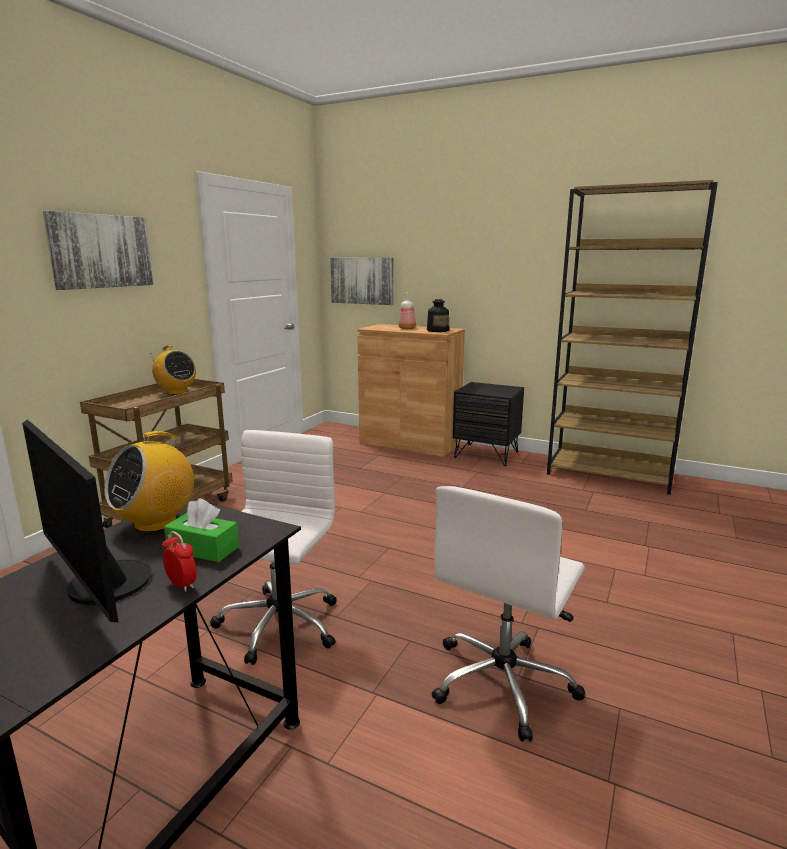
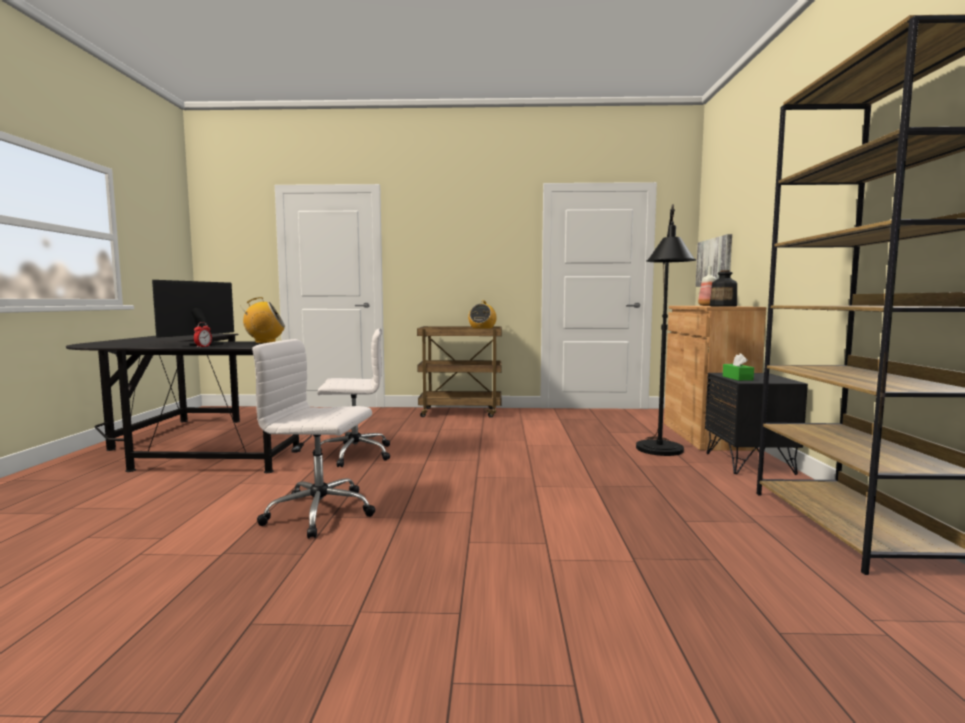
camera: 65 degrees right, 10 degrees down
picture [43,211,154,290] -> none
radio [104,431,194,533] -> radio turned 150 degrees clockwise [240,297,285,343]
green tissue box [164,498,239,562] -> green tissue box moved to [723,353,754,381]
none -> black floor lamp [636,205,696,456]

